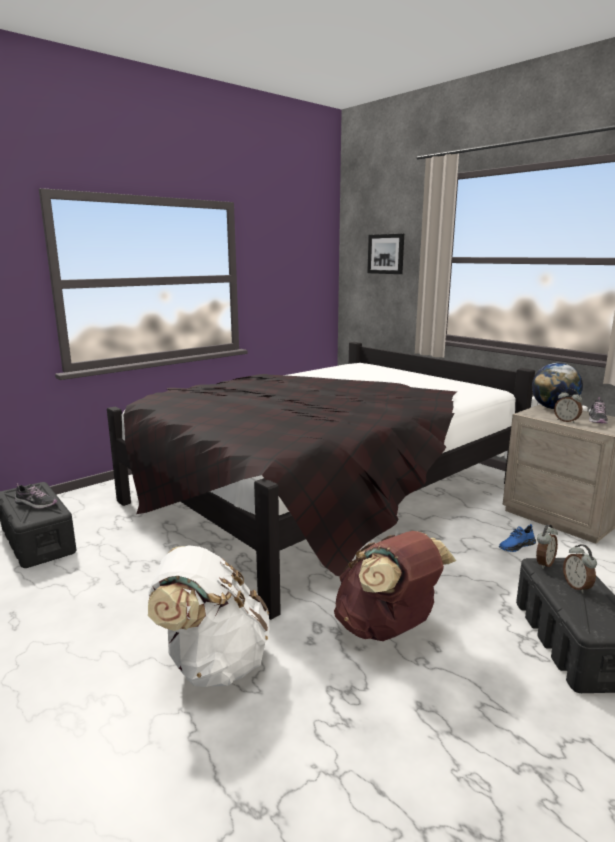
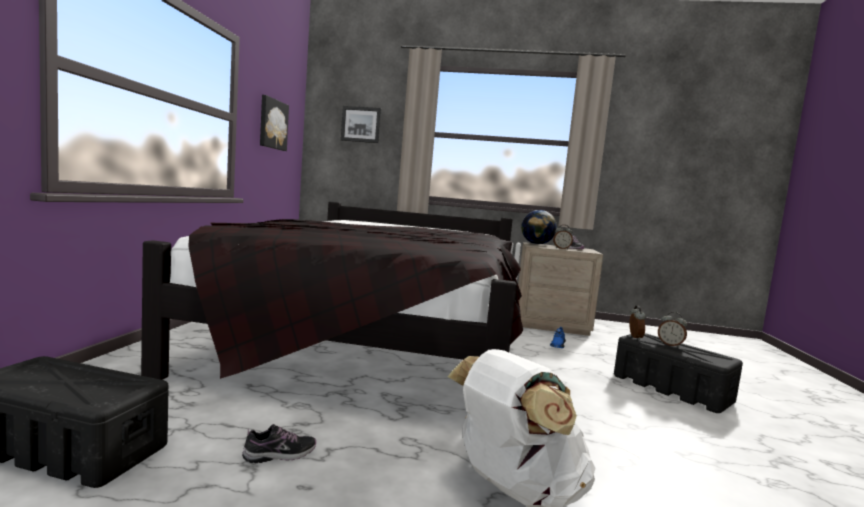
camera: 40 degrees left, 10 degrees down
shoe [15,483,57,509] -> shoe moved to [242,424,316,463]
brown backpack [334,531,456,641] -> none
none -> picture [260,95,289,151]

